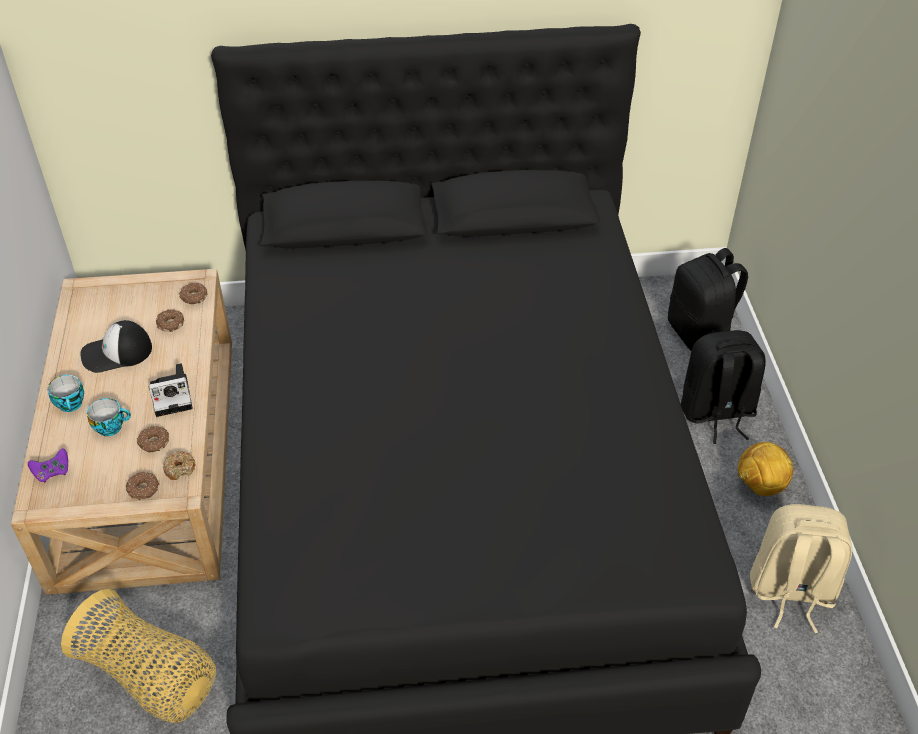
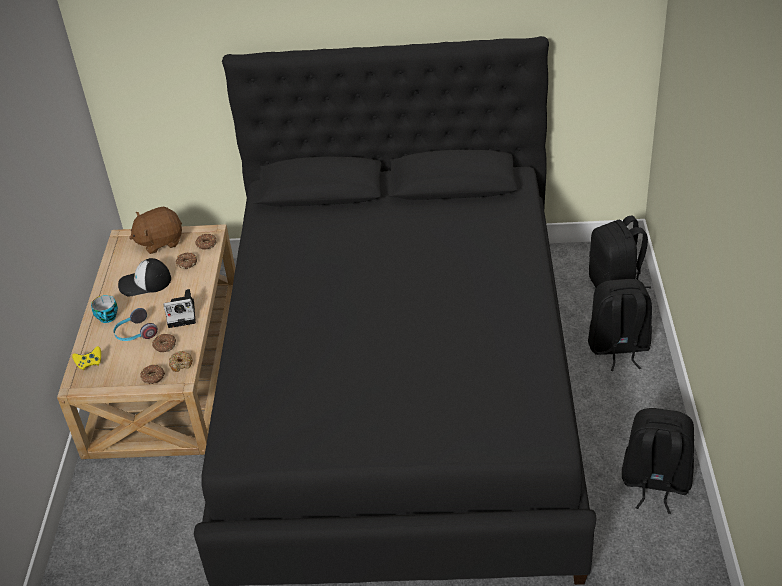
camera: 10 degrees right, 5 degrees down
purple game controller [28,448,68,483] -> yellow game controller [72,346,101,370]
basket [61,589,216,723] -> none
cup [87,398,131,436] -> headphones [114,308,158,341]
football [738,442,793,496] -> none
beige backpack [750,504,852,633] -> black backpack [622,408,694,514]
none -> brown plush toy [129,206,182,254]

